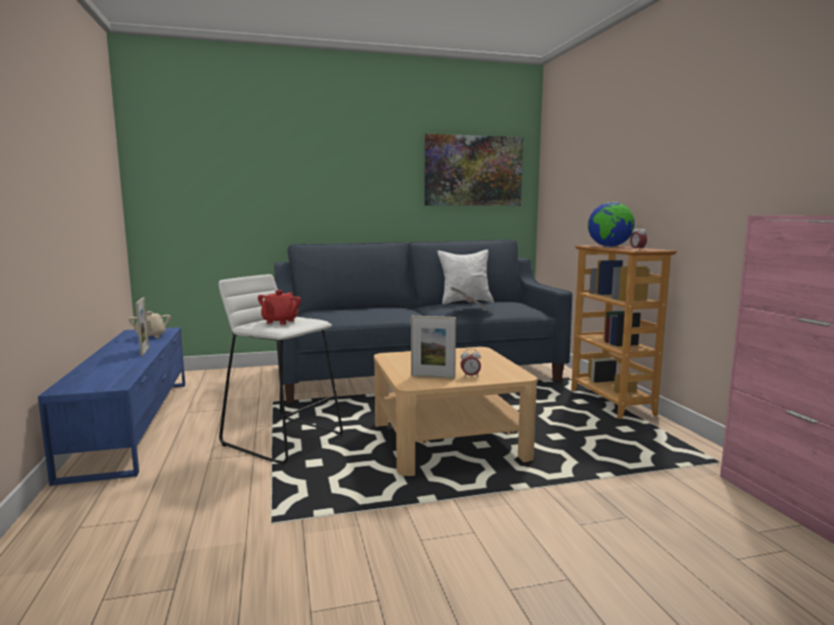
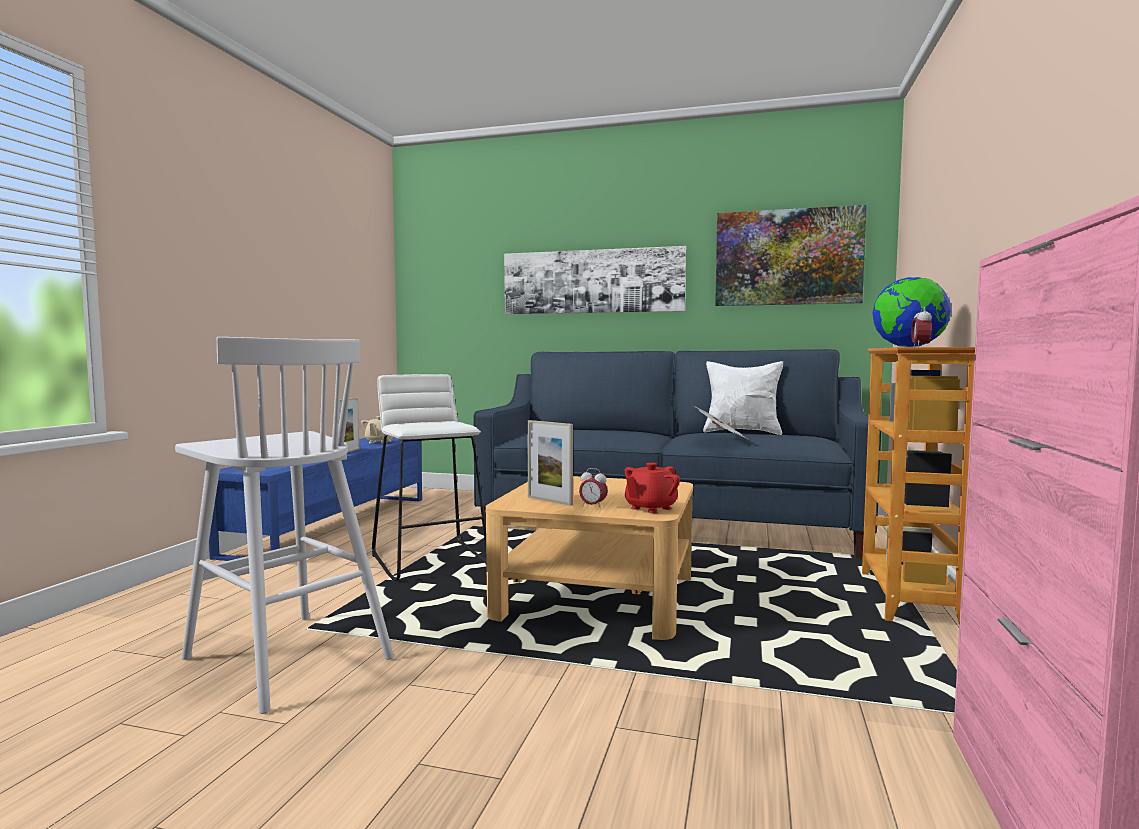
camera: 30 degrees right, 5 degrees down
red teapot [258,290,301,325] -> red teapot moved to [625,463,680,513]
none -> white stool [175,337,394,714]
none -> picture [504,246,686,314]

